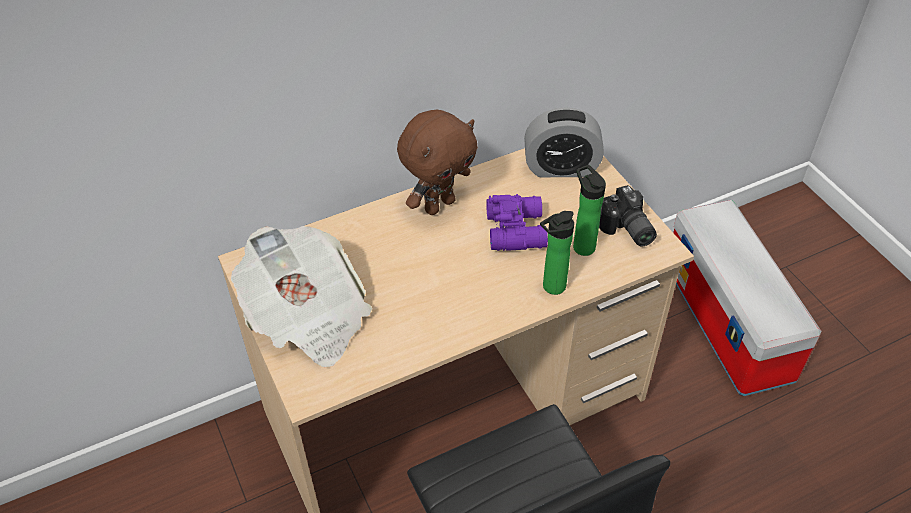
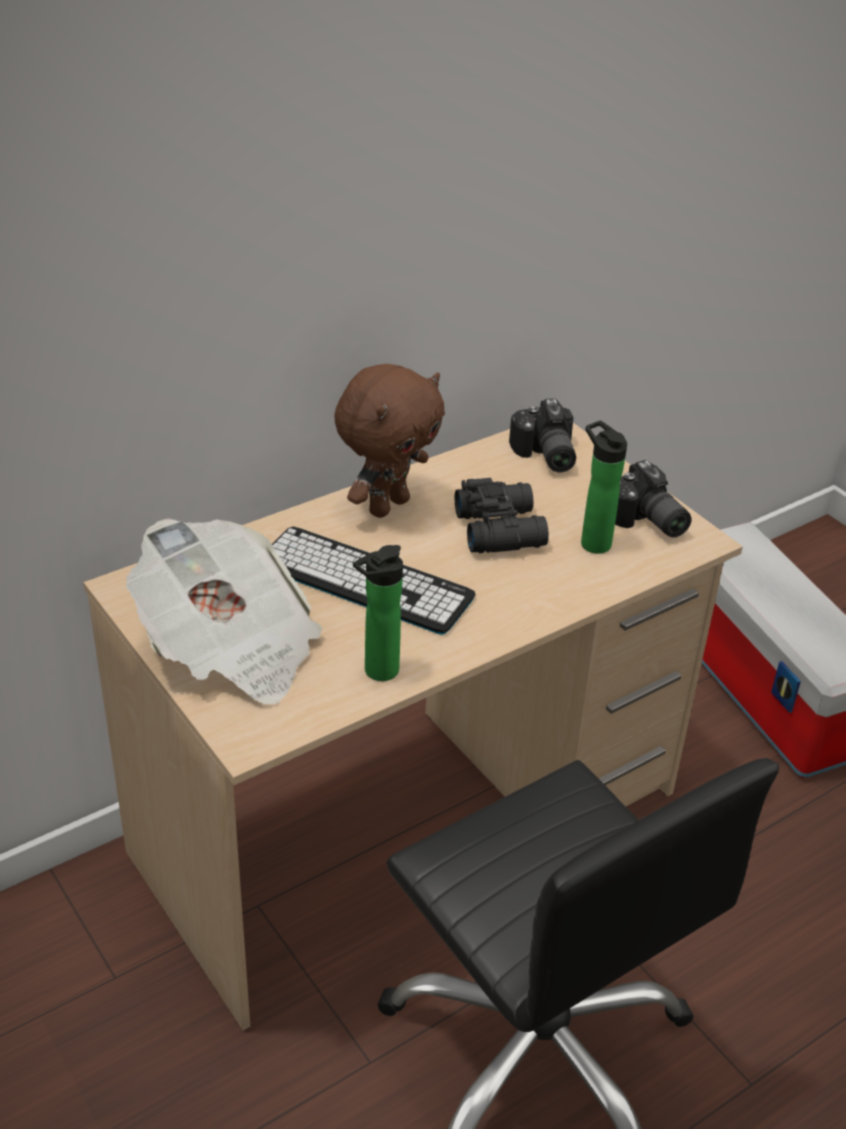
camera: 10 degrees left, 10 degrees down
purple binoculars [486,194,548,251] -> black binoculars [455,478,549,553]
alarm clock [524,107,604,177] -> camera [509,399,576,473]
bottle [540,211,574,295] -> bottle moved to [353,545,403,681]
none -> keyboard [272,527,475,635]

